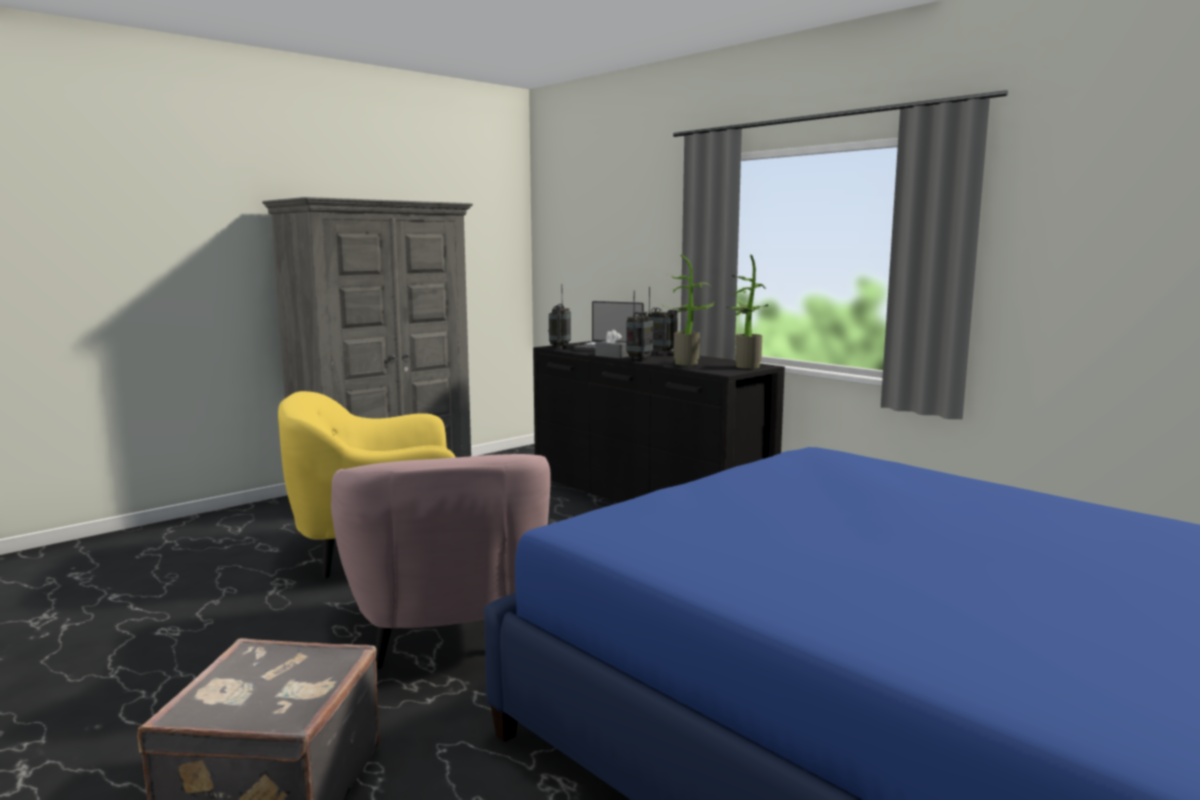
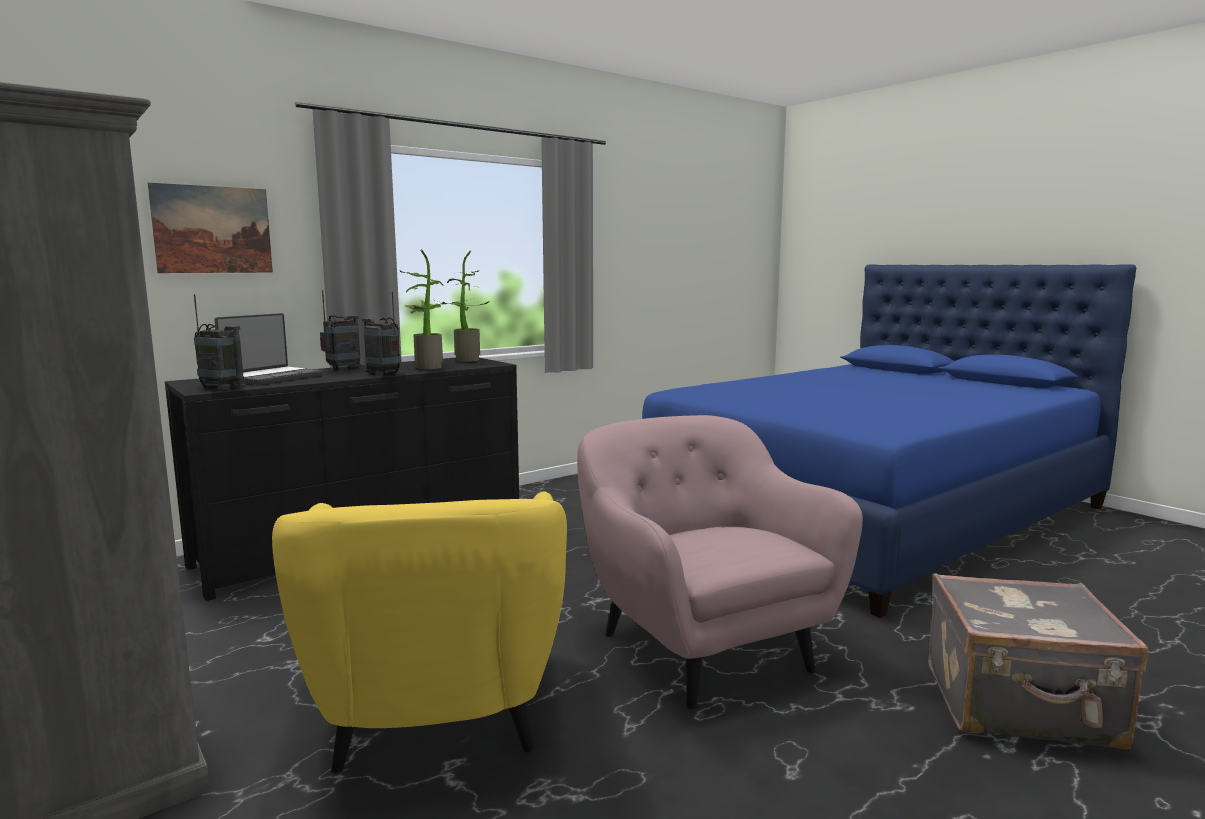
camera: 85 degrees left, 0 degrees up
pink armchair [331,454,551,669] -> pink armchair turned 105 degrees counterclockwise [577,415,863,709]
grey tissue box [595,330,629,358] -> none
none -> picture [148,183,273,273]

